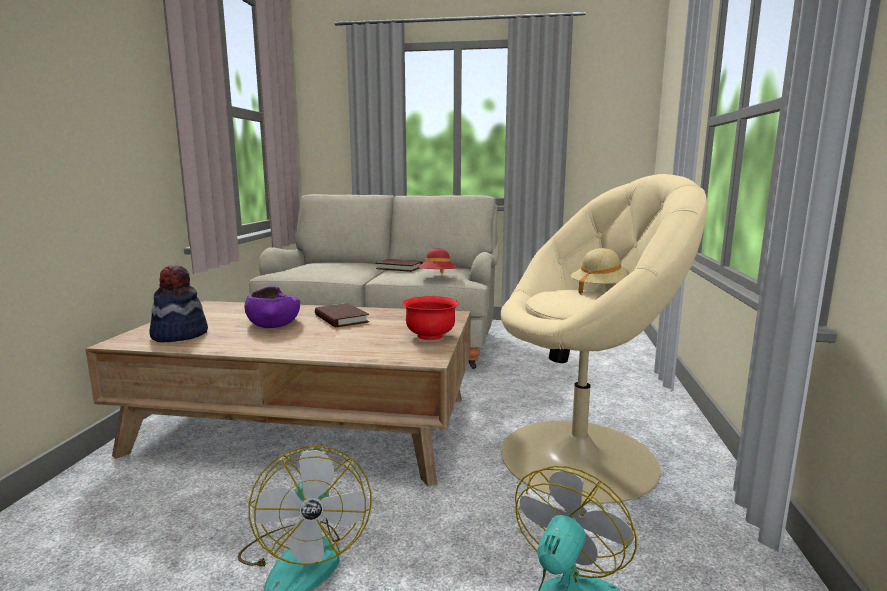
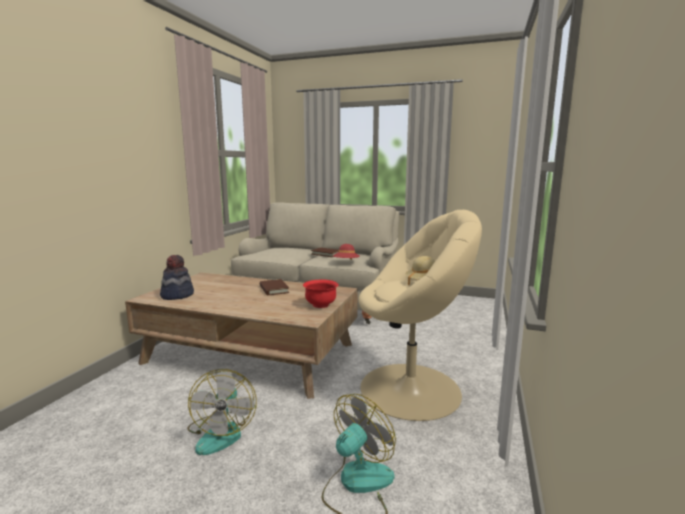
camera: 10 degrees right, 0 degrees up
purple bowl [245,286,300,328] -> none

